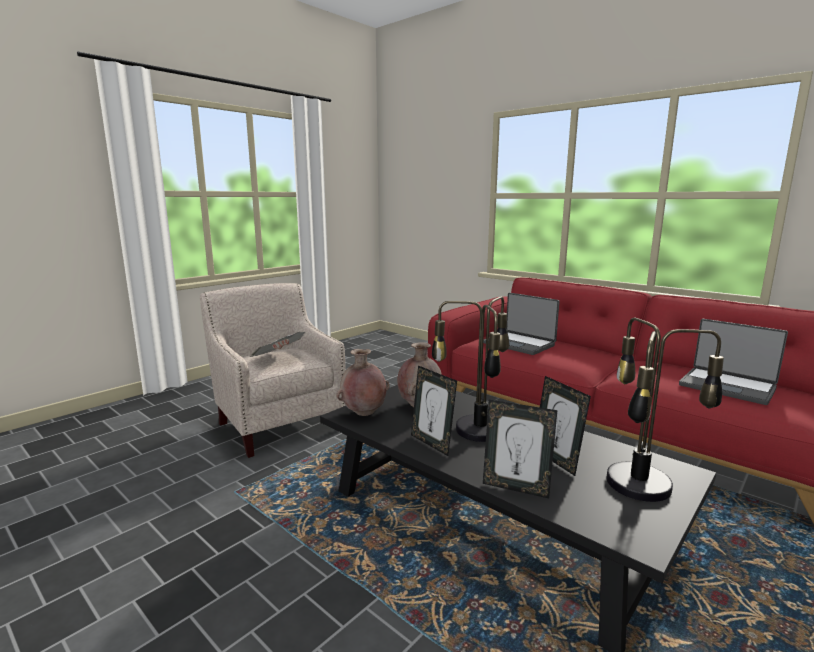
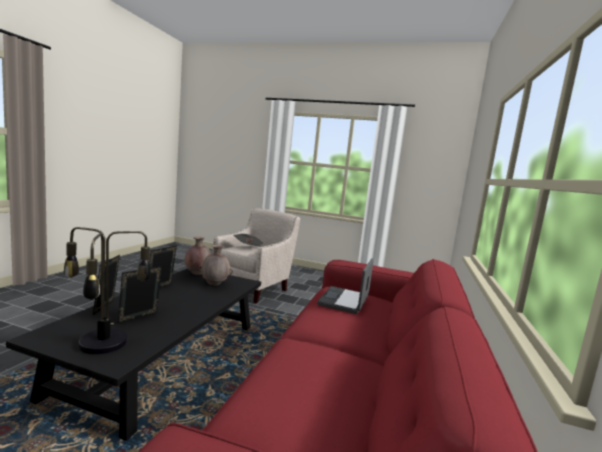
camera: 65 degrees right, 5 degrees down
table lamp [432,296,509,442] -> none
laptop [679,319,788,405] -> none

